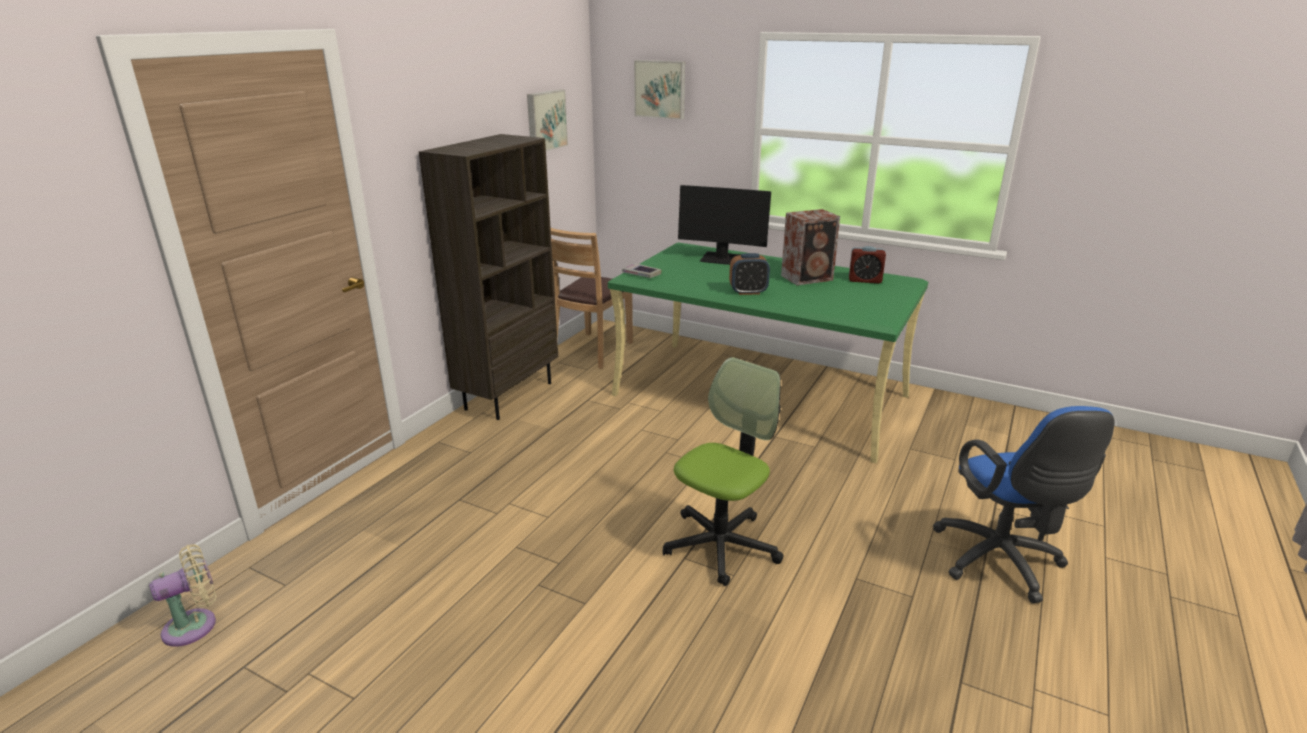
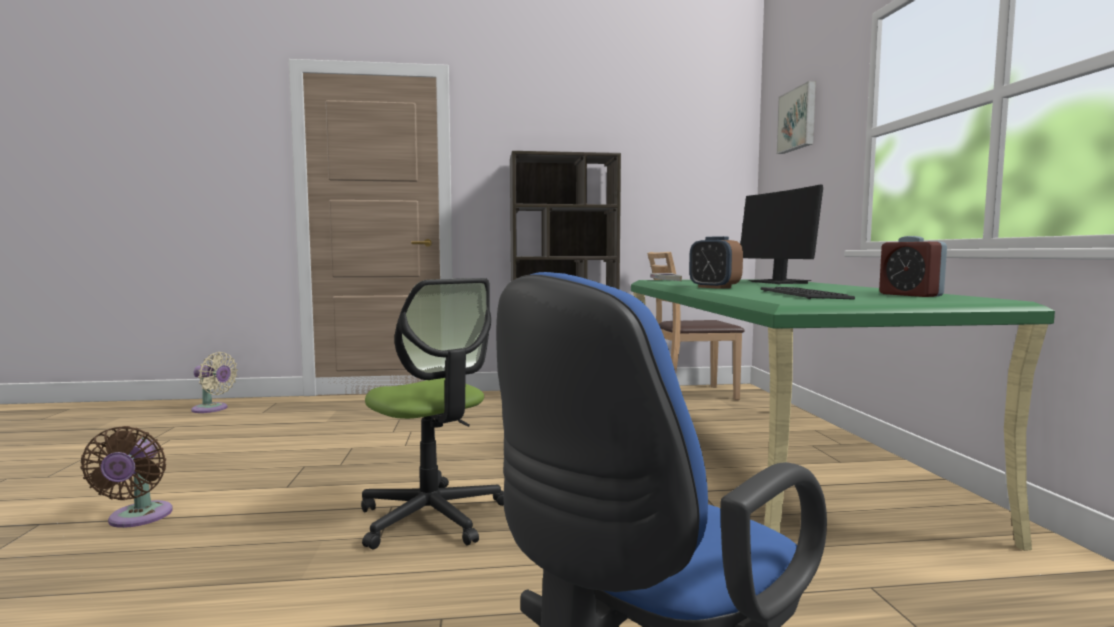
camera: 55 degrees right, 20 degrees down
picture [527,89,568,151] -> none
office chair [663,357,784,586] -> office chair turned 45 degrees clockwise [361,278,504,550]
speaker [781,209,840,285] -> none
none -> brown fan [80,426,173,528]
none -> keyboard [761,287,855,300]

